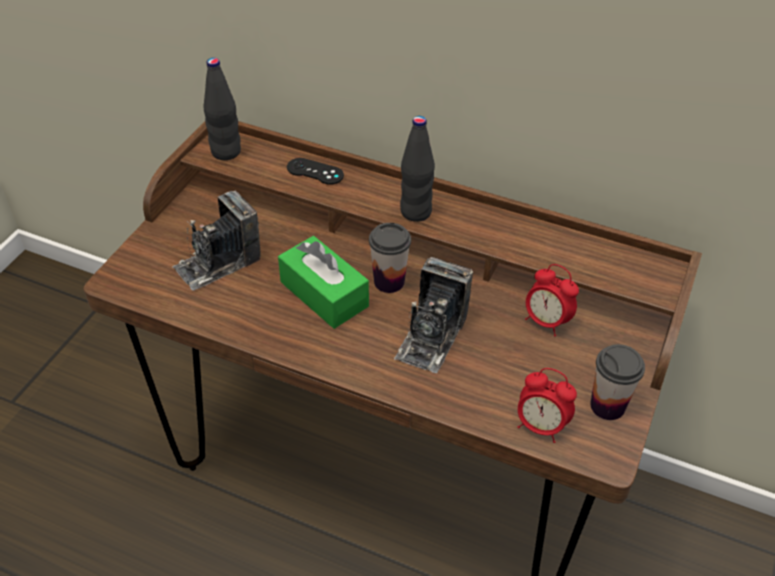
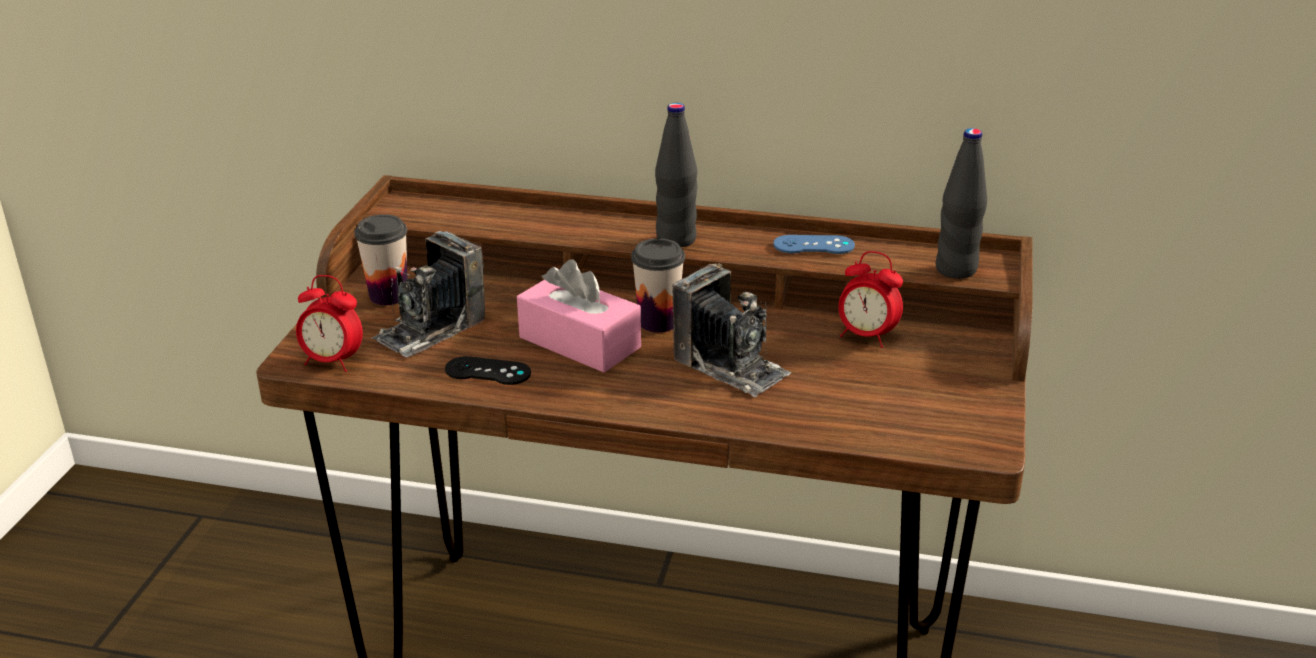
camera: 10 degrees left, 15 degrees down
black bottle [204,58,241,160] -> black bottle moved to [936,128,987,279]
green tissue box [278,236,369,329] -> pink tissue box [517,260,641,373]
black game controller [287,158,344,185] -> black game controller moved to [445,356,531,385]
camera [394,257,473,373] -> camera turned 60 degrees counterclockwise [672,263,792,397]
alarm clock [518,368,577,443] -> alarm clock moved to [296,275,363,372]
cup [590,344,645,420] -> cup moved to [354,214,407,305]
none -> blue game controller [773,235,855,254]

